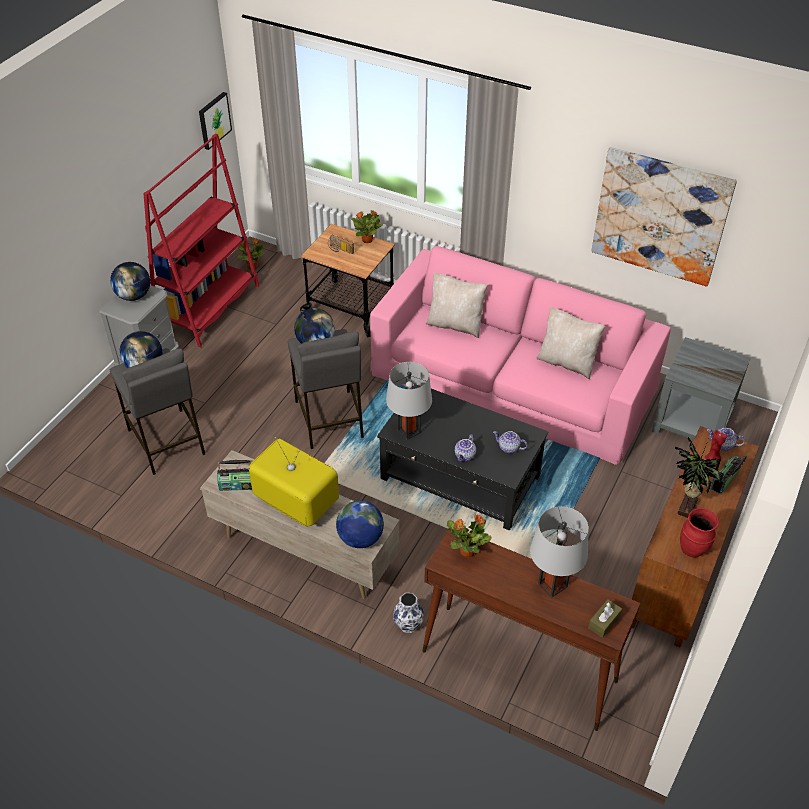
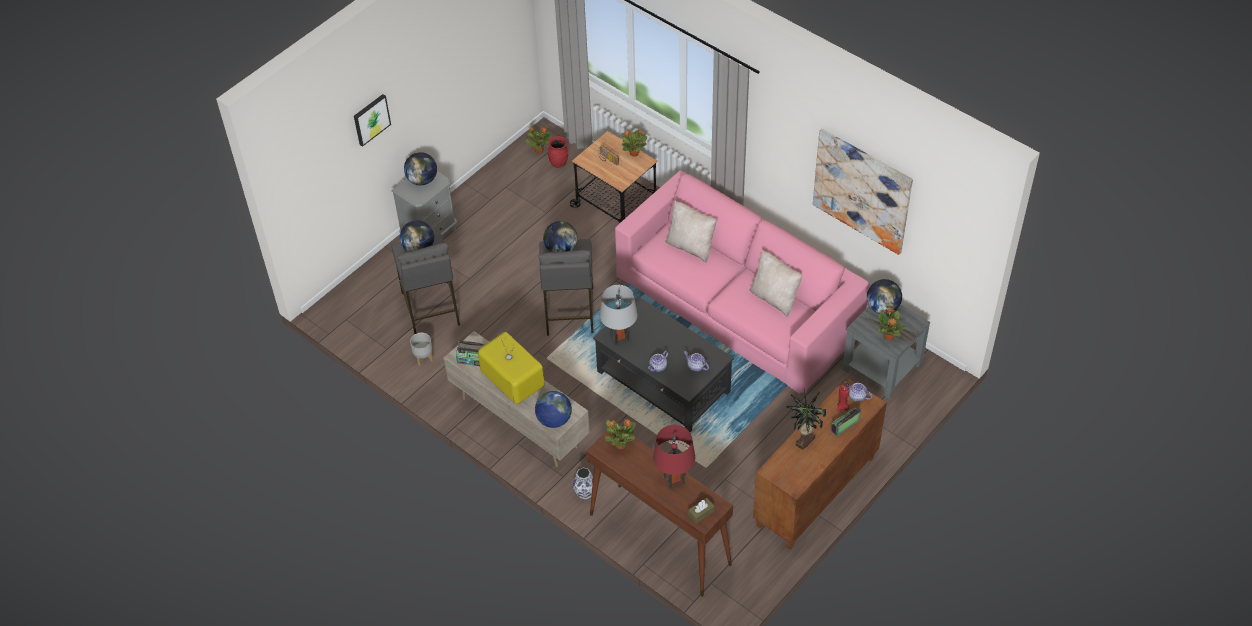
camera: 15 degrees right, 5 degrees up
red bookcase [143,134,260,347] -> none
picture [199,92,232,150] -> picture moved to [354,94,391,147]
grey table lamp [530,506,589,597] -> red table lamp [653,425,695,489]
red vase [680,508,719,558] -> red vase moved to [548,136,568,168]
none -> grey planter [410,333,433,366]
none -> globe [867,279,902,314]
none -> potted plant [877,309,906,340]

